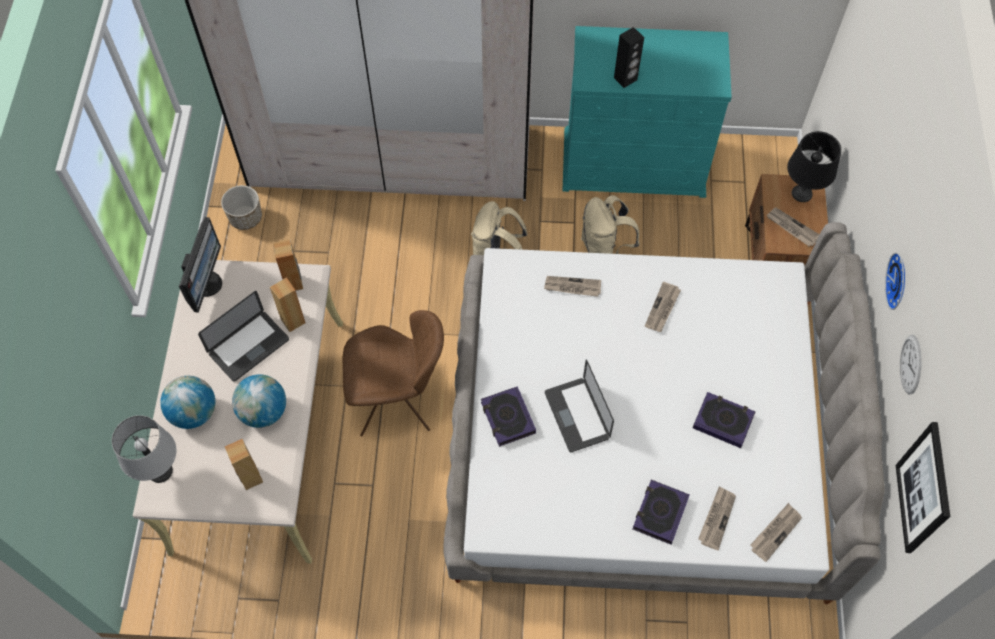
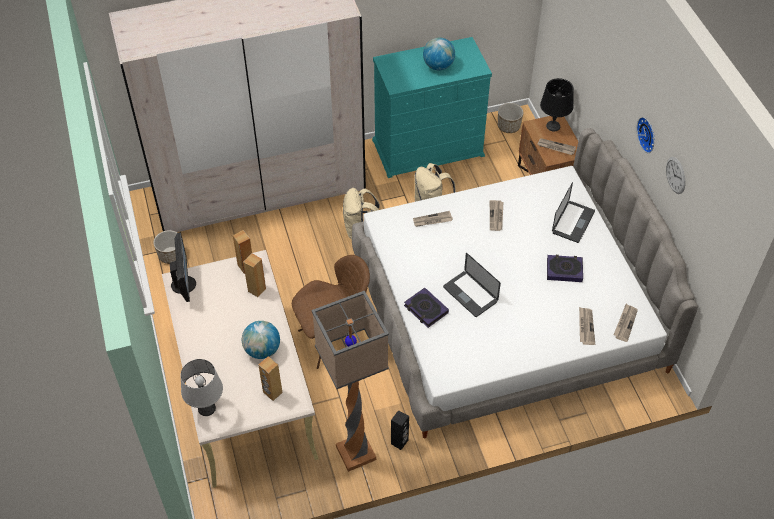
camera: 20 degrees left, 10 degrees down
globe [160,376,215,429] -> globe moved to [423,38,455,70]
laptop [198,291,289,382] -> laptop moved to [552,182,595,243]
black speaker [614,27,644,88] -> black speaker moved to [391,410,409,450]
book [632,480,690,545] -> none
picture [896,422,950,553] -> none
none -> floor lamp [311,291,389,472]
none -> planter [498,103,523,133]

